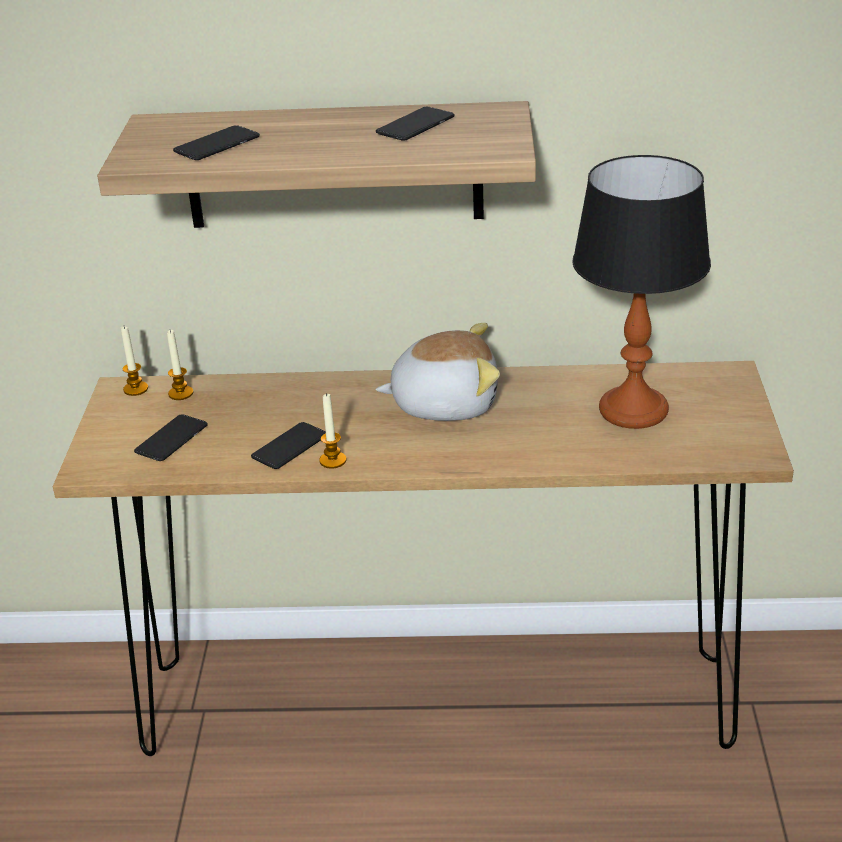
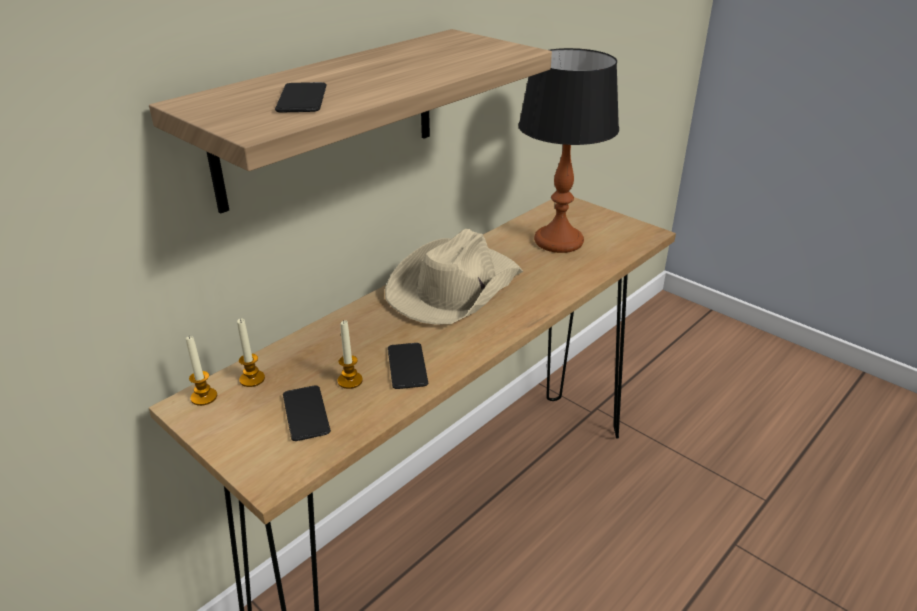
camera: 50 degrees left, 0 degrees up
candle [319,393,346,469] -> candle moved to [338,320,363,389]
phone [376,107,455,141] -> none
plush toy [376,323,500,421] -> beige hat [385,229,523,325]

